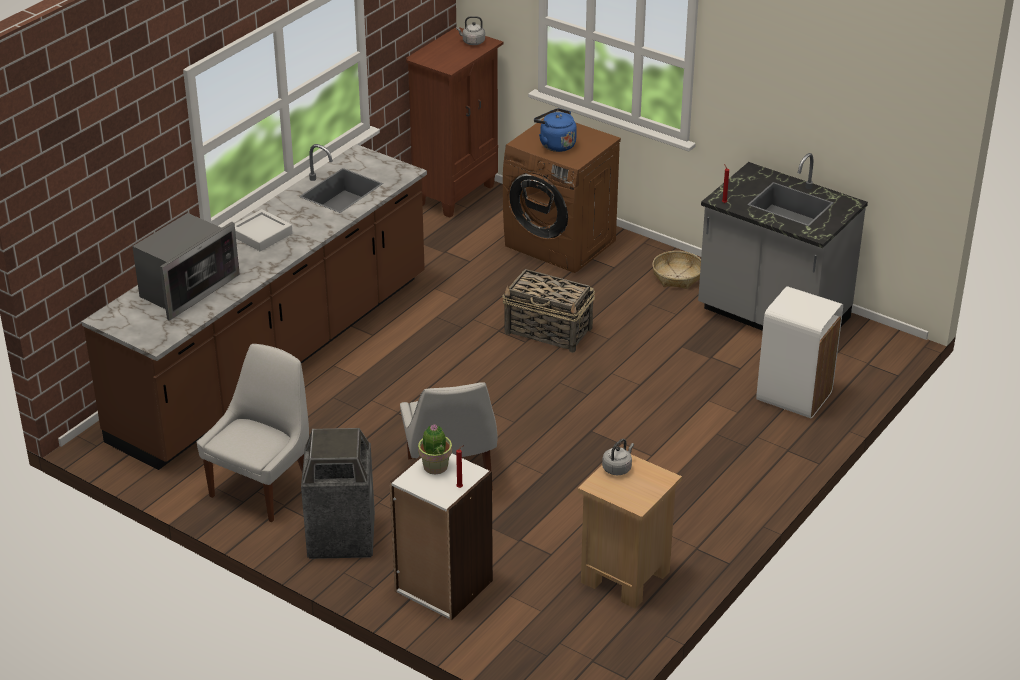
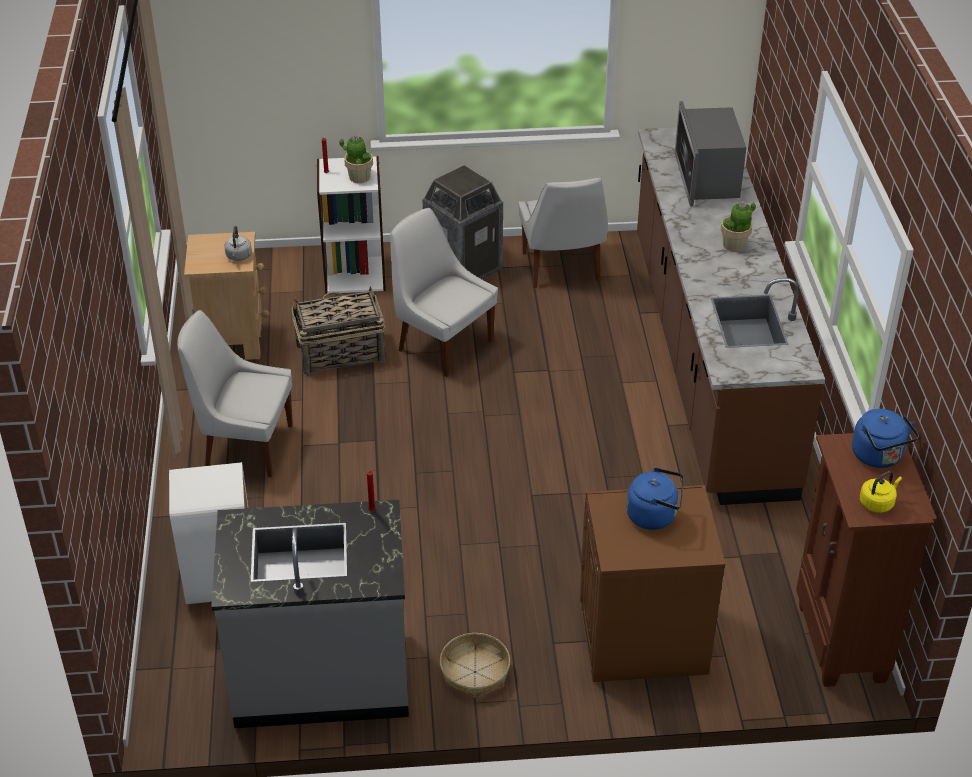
camera: 140 degrees right, 5 degrees up
grey tray [235,209,293,251] -> potted plant [721,201,756,252]
grey kettle [456,16,485,45] -> yellow kettle [860,471,902,513]
basket [502,269,595,353] -> basket moved to [291,286,385,375]
none -> white chair [177,310,293,477]
none -> blue kettle [852,409,919,468]

